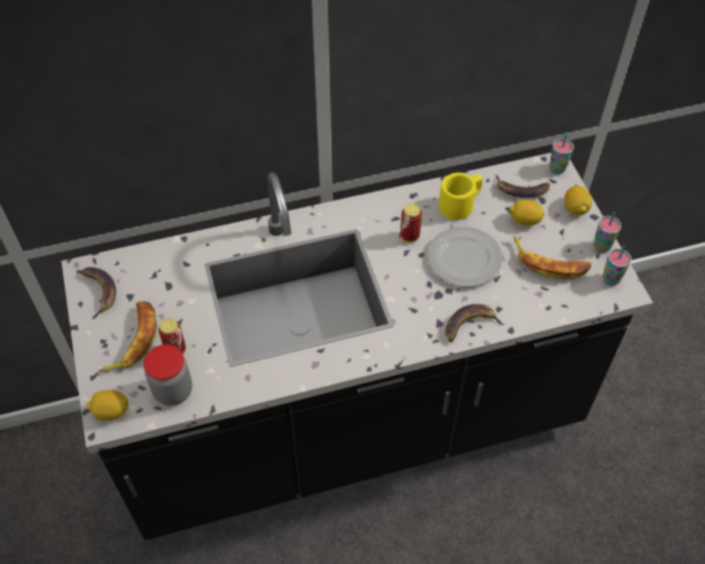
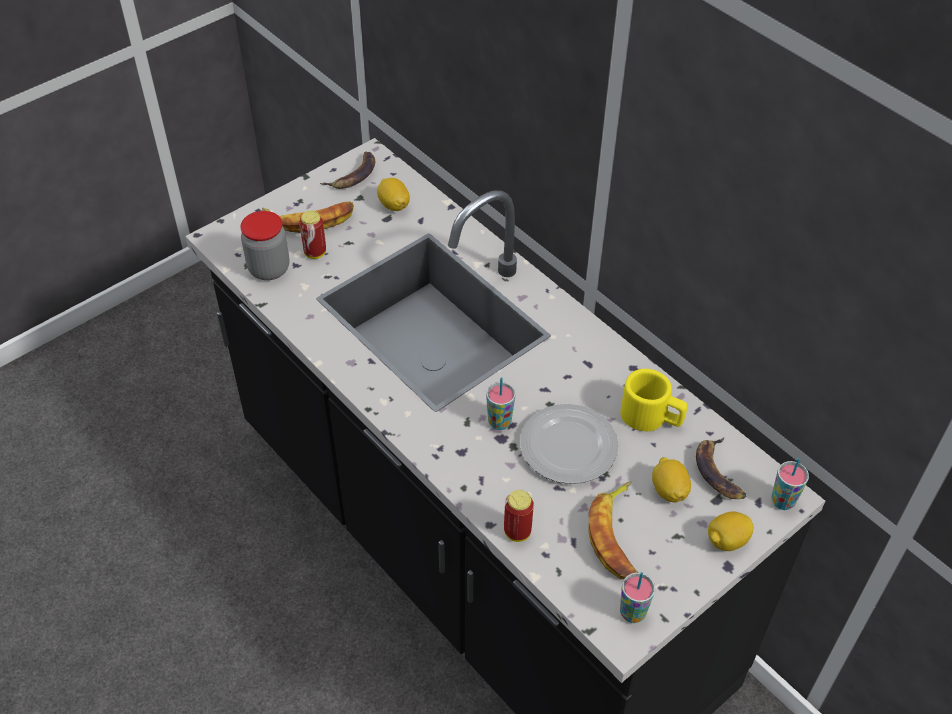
camera: 65 degrees right, 5 degrees down
lemon [86,390,128,420] -> lemon moved to [377,178,410,211]
can [400,204,422,243] -> can moved to [504,490,534,542]
banana [445,304,505,342] -> none
cup [593,212,621,253] -> cup moved to [486,377,516,430]

